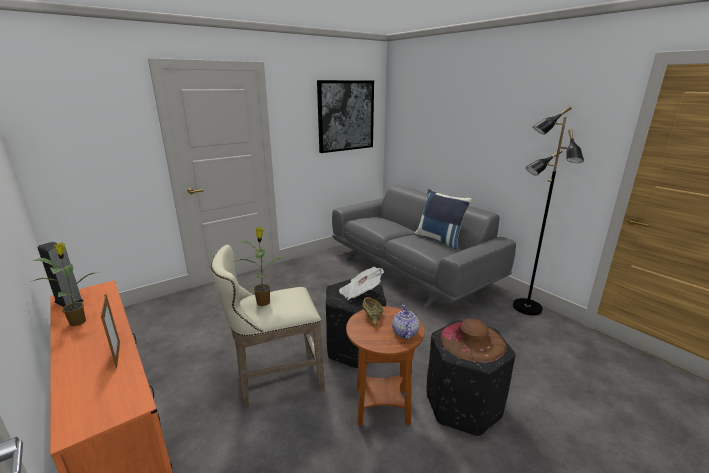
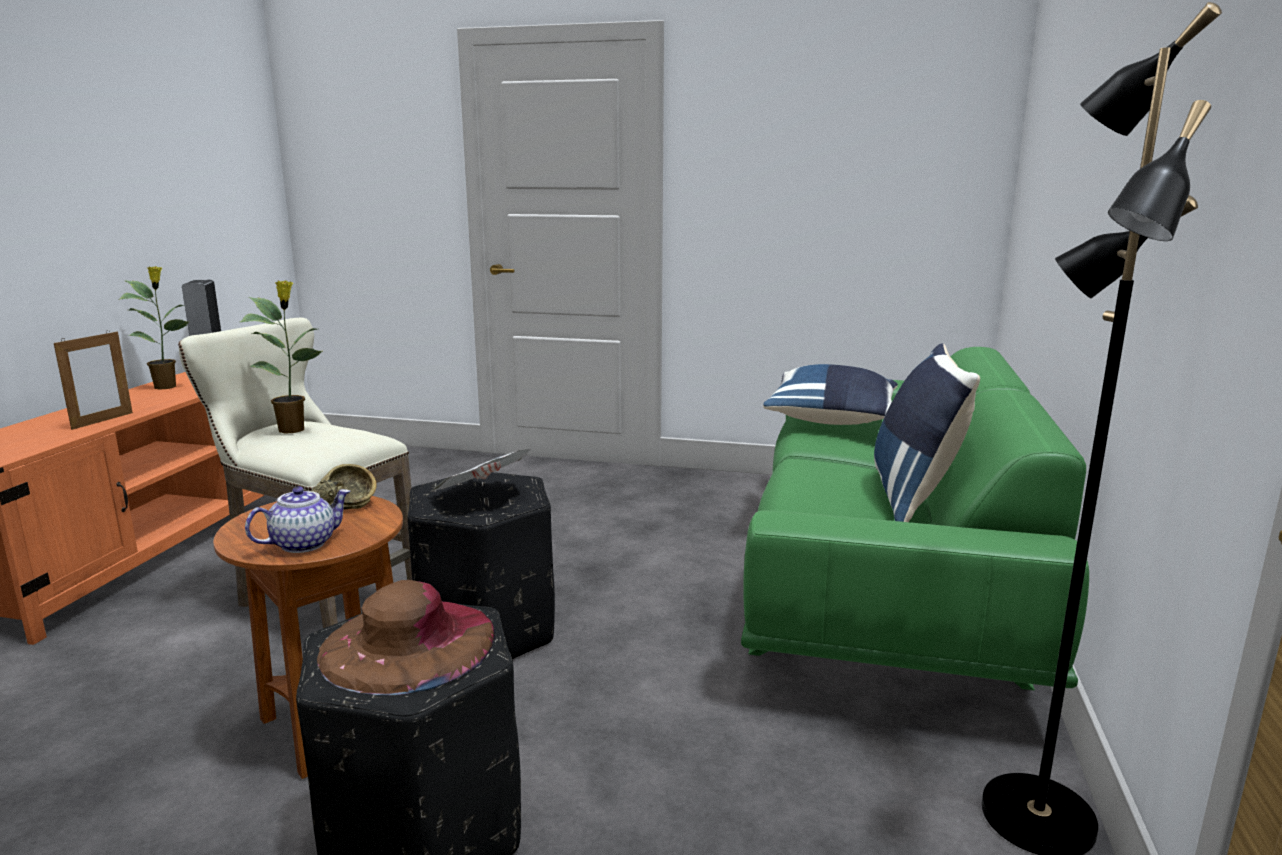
camera: 50 degrees right, 5 degrees down
picture [317,80,374,153] -> none
grey sofa [332,185,516,308] -> green sofa [741,347,1089,690]
none -> blue pillow [763,364,898,425]

